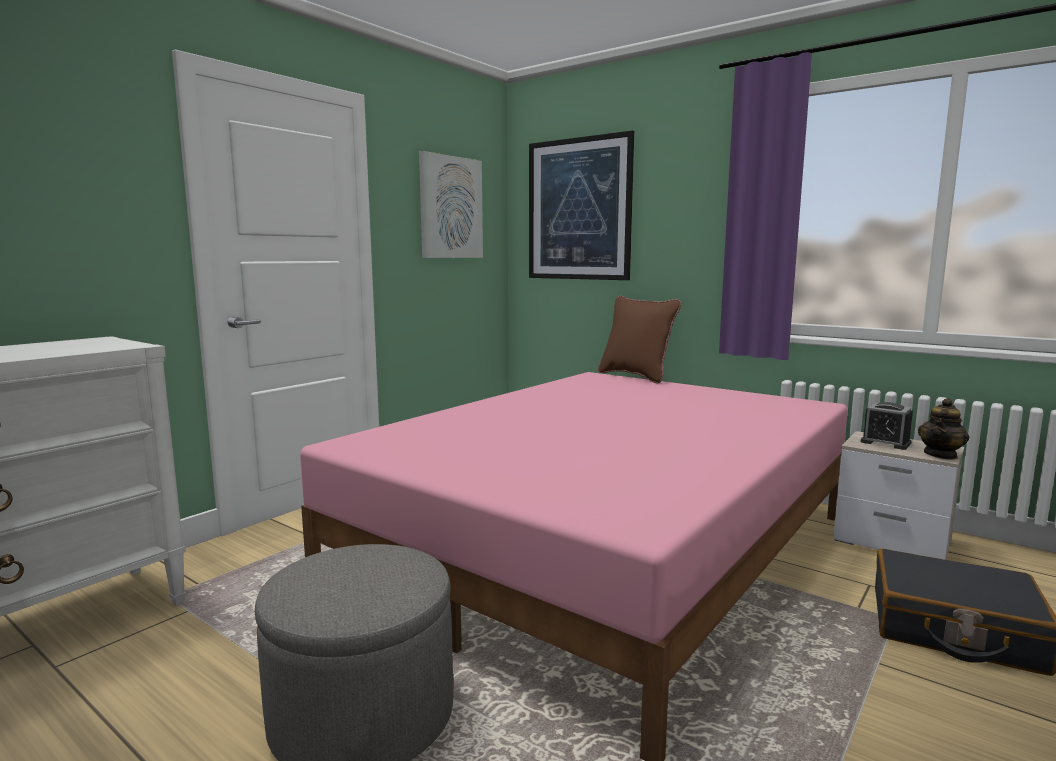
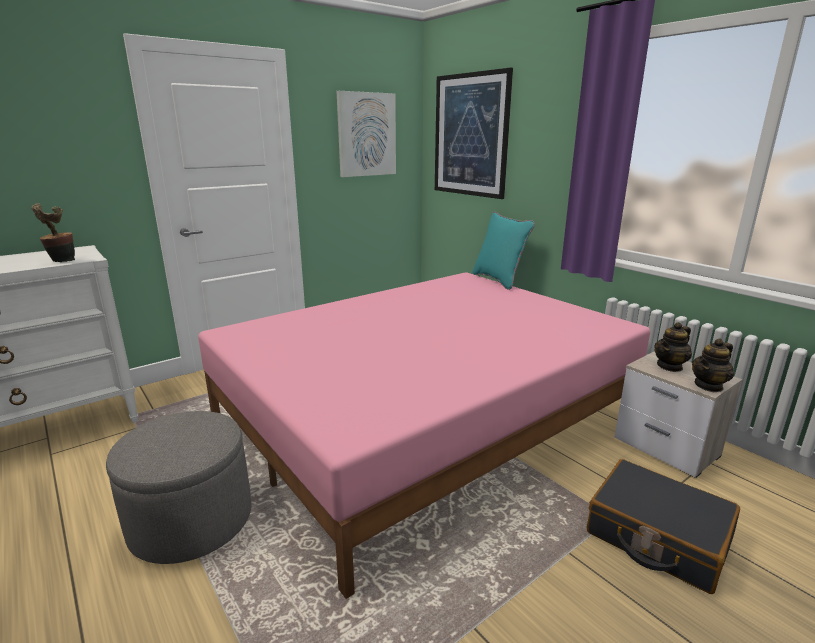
camera: 15 degrees right, 10 degrees up
brown pillow [598,296,681,383] -> turquoise pillow [472,212,535,290]
alarm clock [860,402,913,450] -> teapot [654,322,692,372]
none -> potted plant [31,203,75,262]

